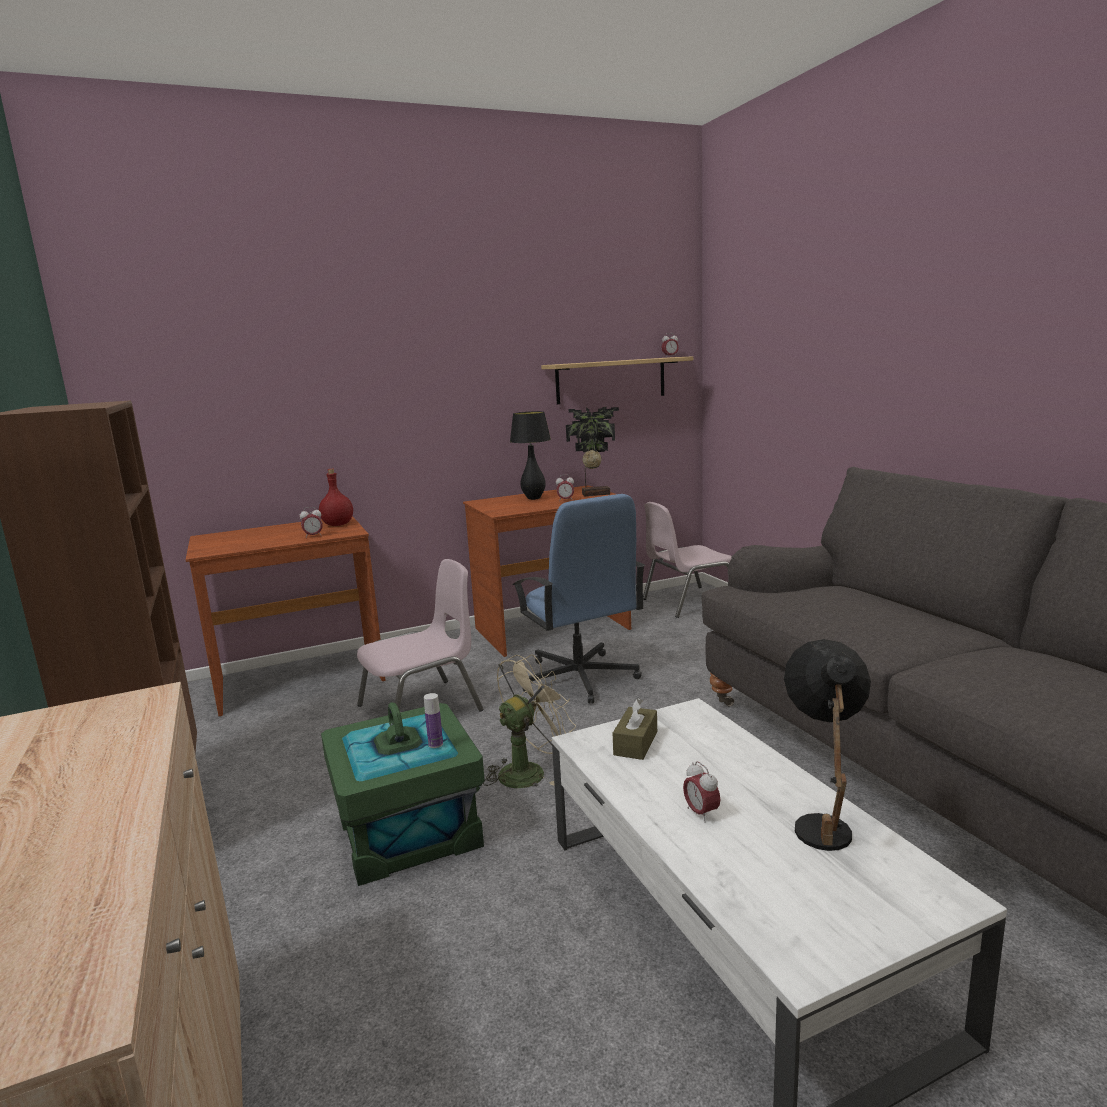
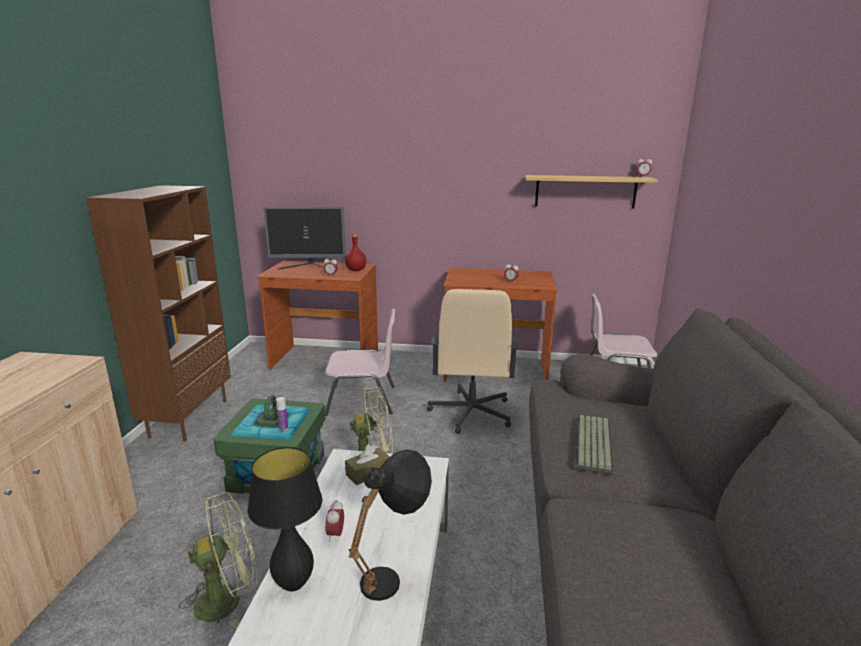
camera: 30 degrees right, 5 degrees up
black table lamp [510,411,551,500] -> black table lamp moved to [248,447,322,591]
blue office chair [512,494,645,704] -> beige office chair [427,289,518,434]
potted plant [566,406,619,496] -> none
none -> green fan [179,492,257,629]
none -> monitor [263,207,346,270]
none -> keyboard [575,415,613,475]

